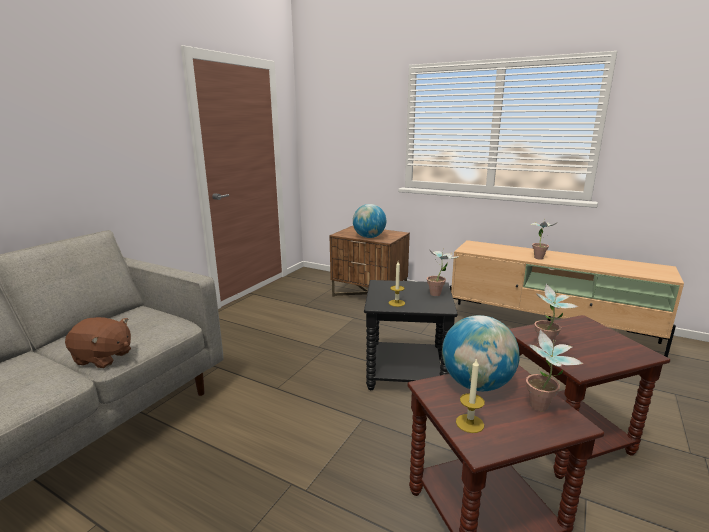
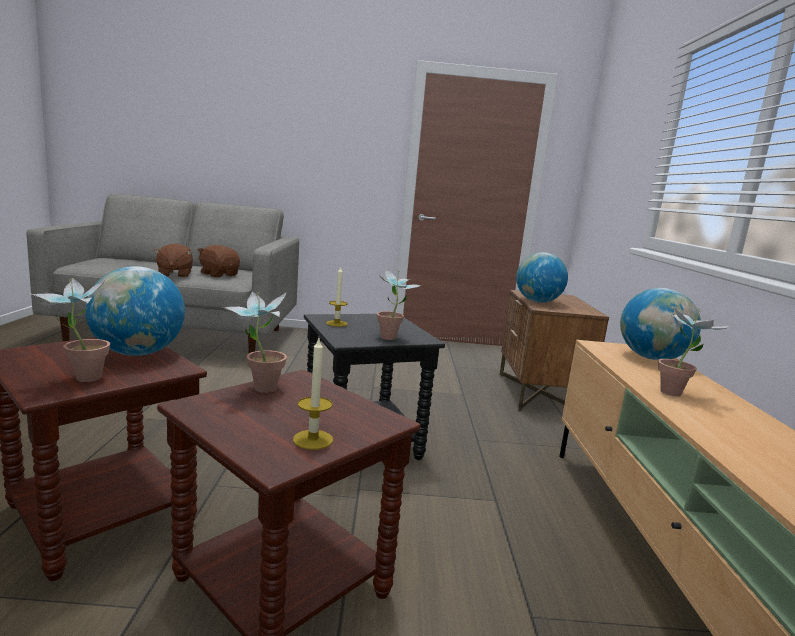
camera: 60 degrees right, 5 degrees down
candle [456,358,485,433] -> candle moved to [293,339,333,450]
none -> brown plush toy [198,245,240,277]
none -> globe [620,288,701,360]

